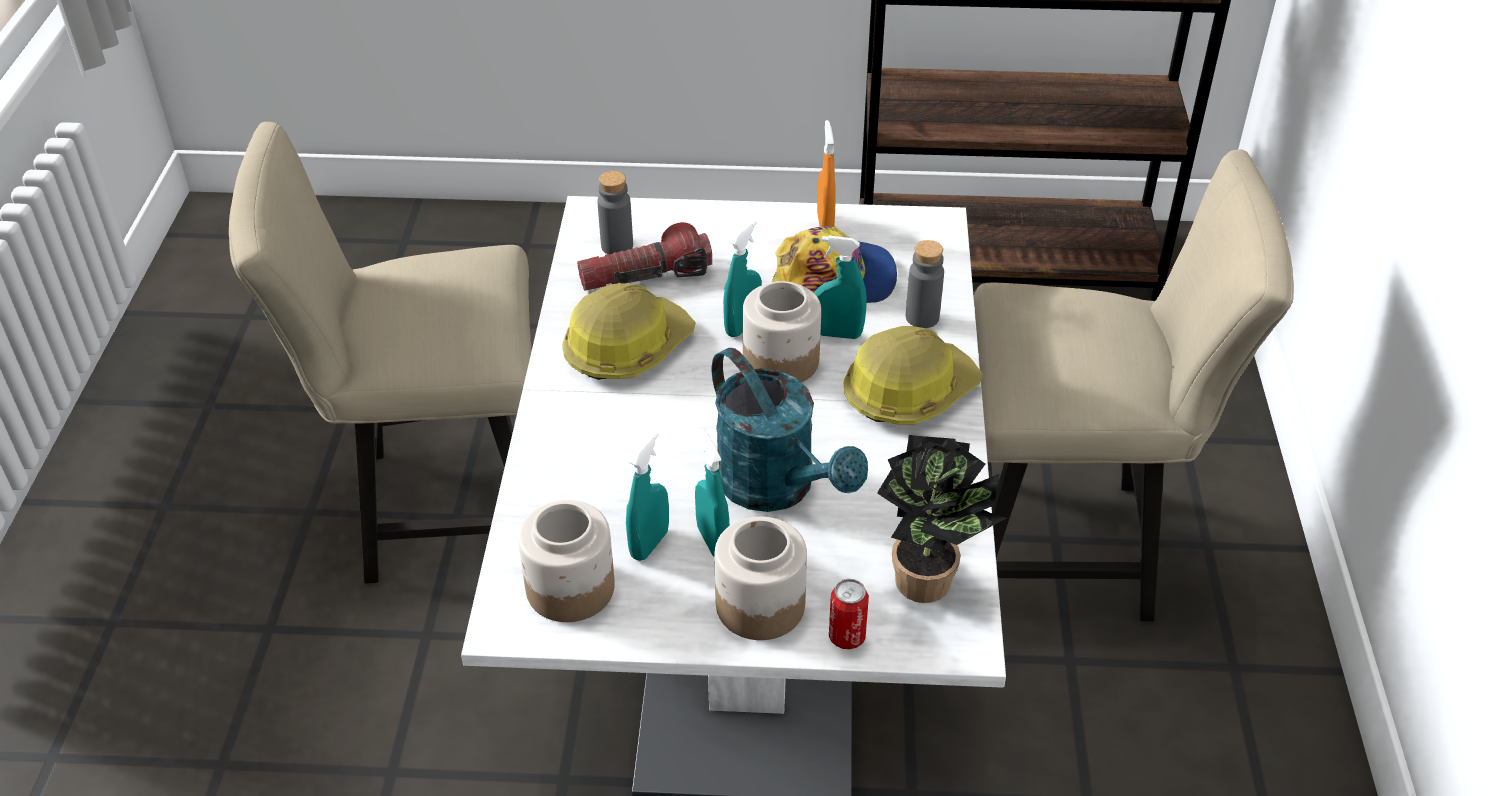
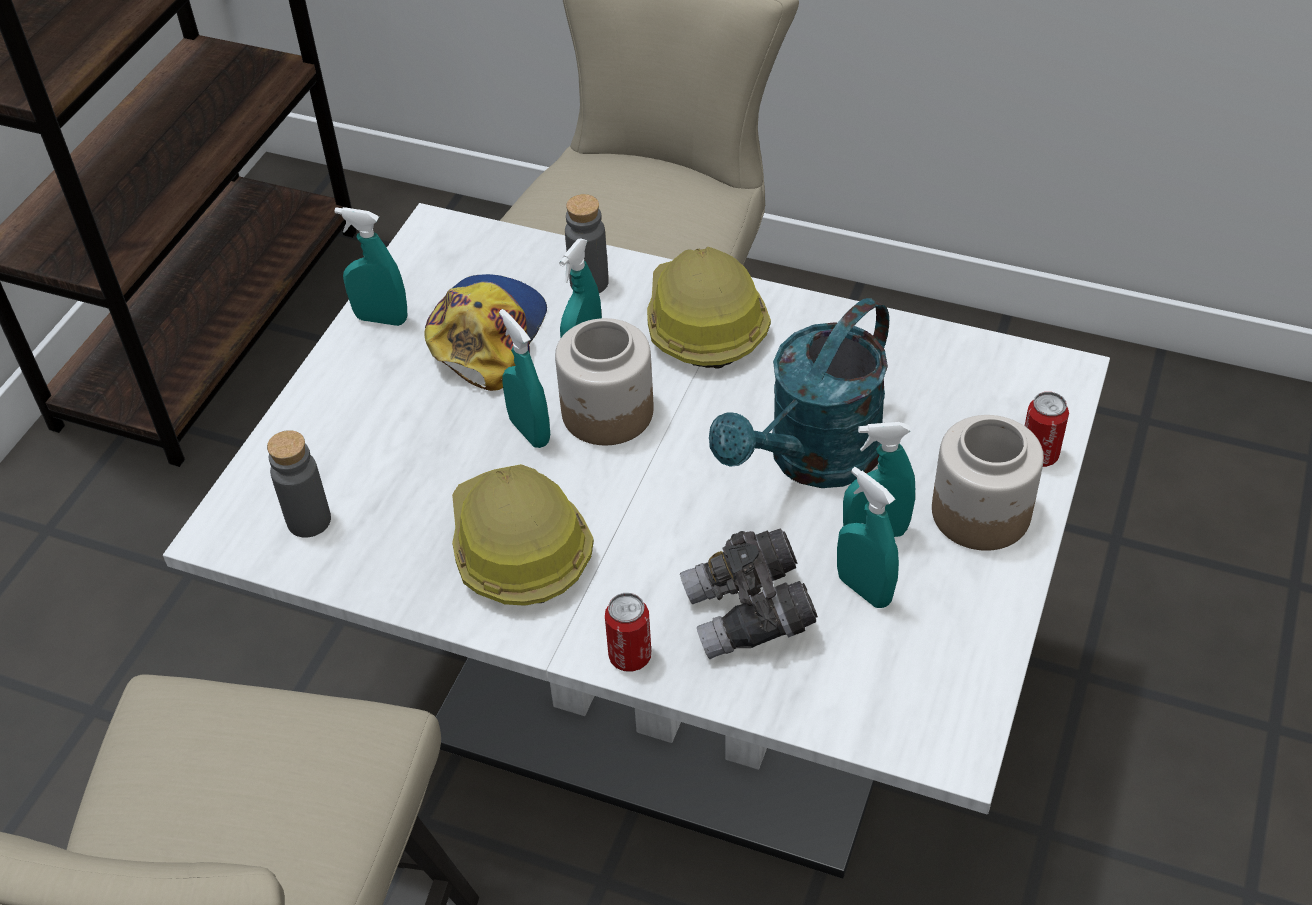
camera: 70 degrees left, 5 degrees up
jar [518,500,615,622] -> none
flashlight [577,222,712,291] -> none
turquoise watering can [712,348,868,512] -> turquoise watering can turned 150 degrees clockwise [709,298,889,488]
orange spray bottle [817,120,836,227] -> turquoise spray bottle [334,207,407,326]
potted plant [877,435,1006,603] -> none
none -> can [605,593,651,672]
none -> grey binoculars [680,529,818,659]

